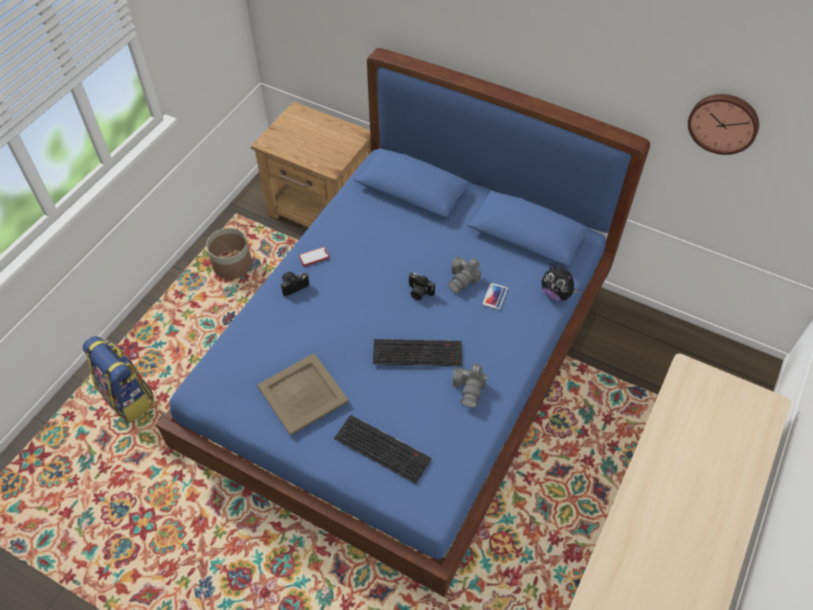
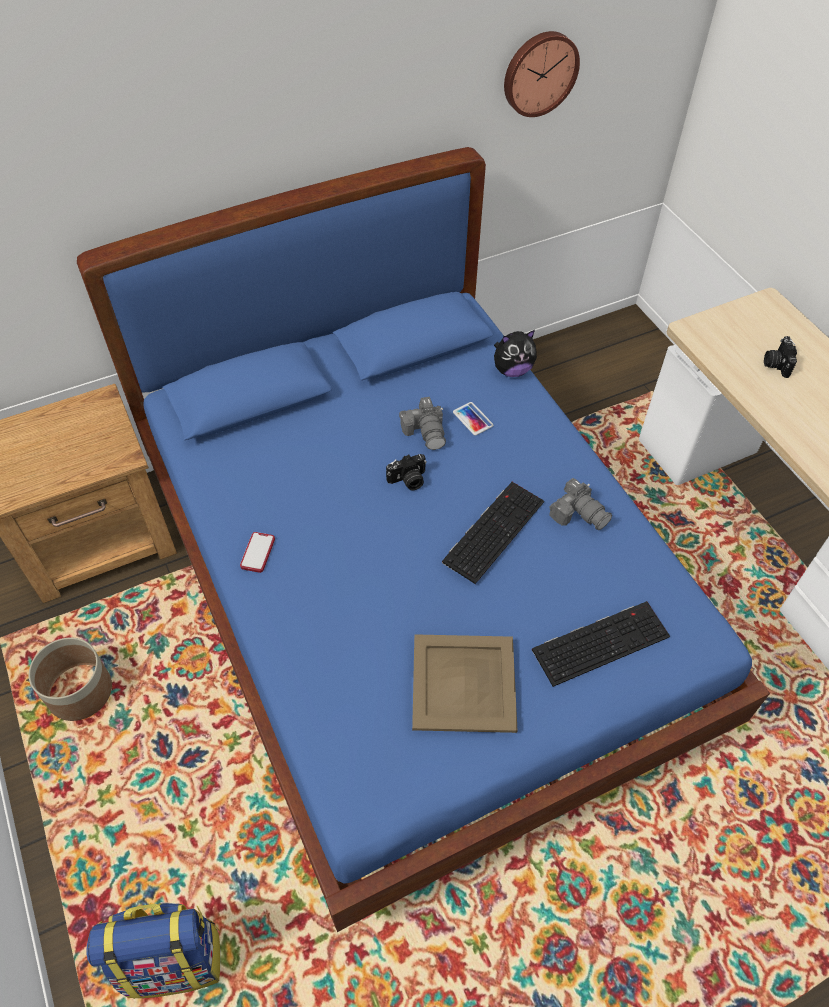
camera: 55 degrees left, 0 degrees up
camera [280,272,309,296] -> camera moved to [764,336,797,378]

